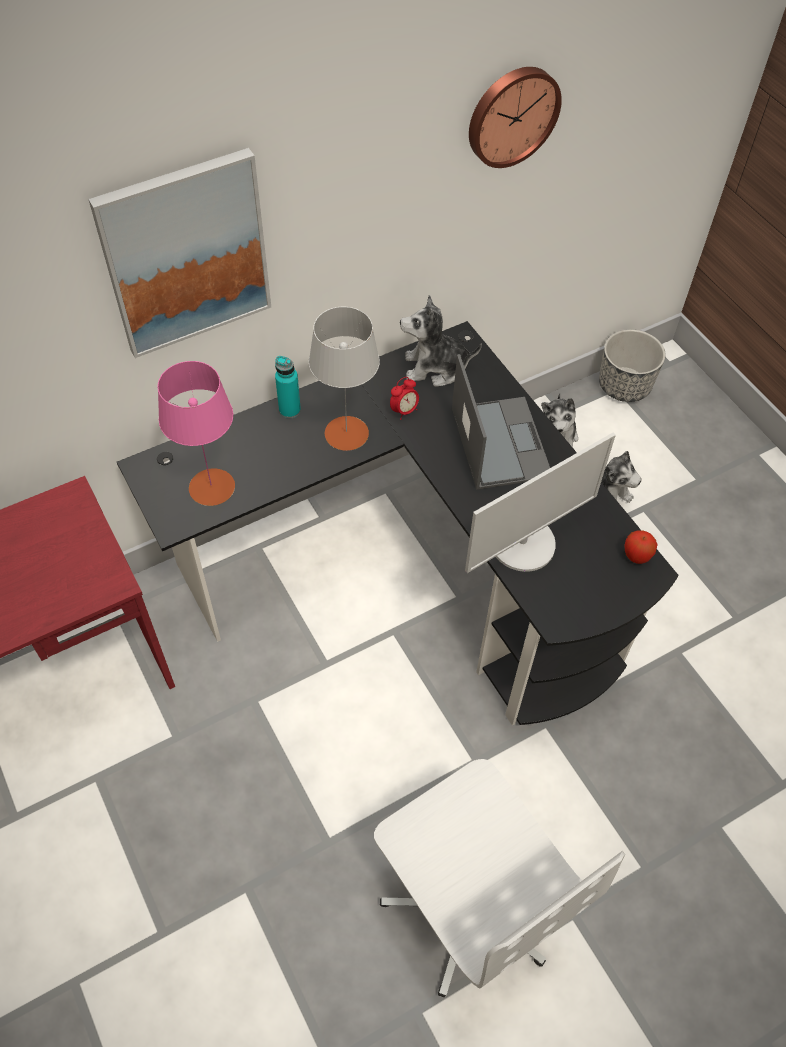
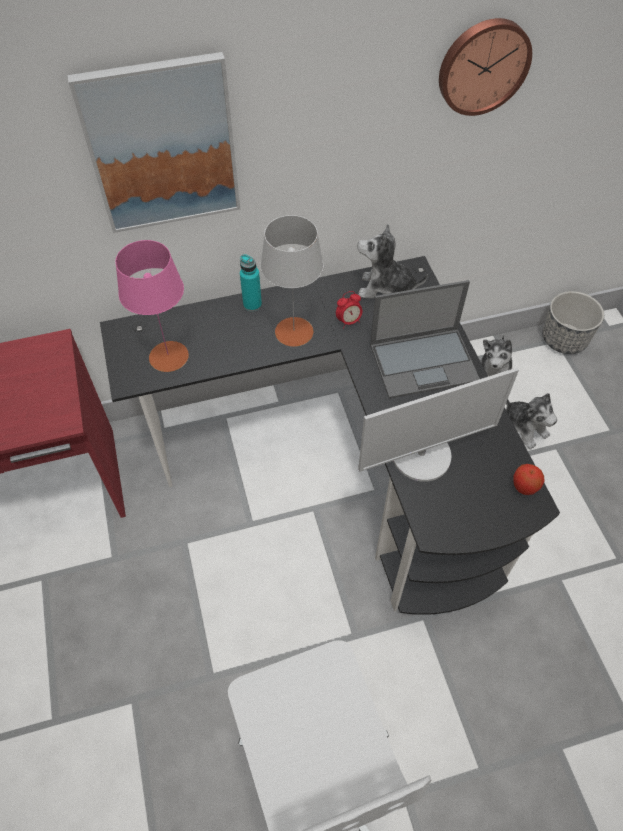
camera: 15 degrees right, 0 degrees up
laptop [452,354,550,490] -> laptop turned 75 degrees clockwise [370,280,480,399]

